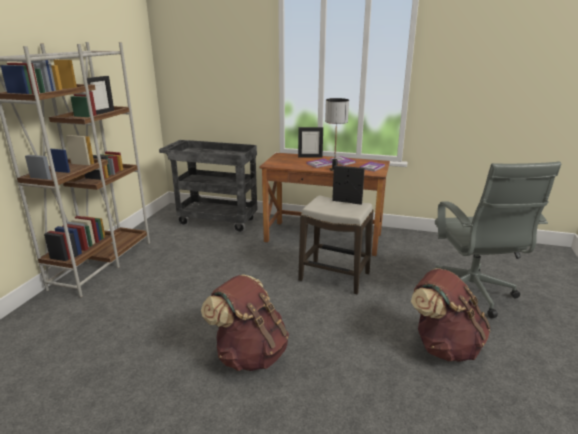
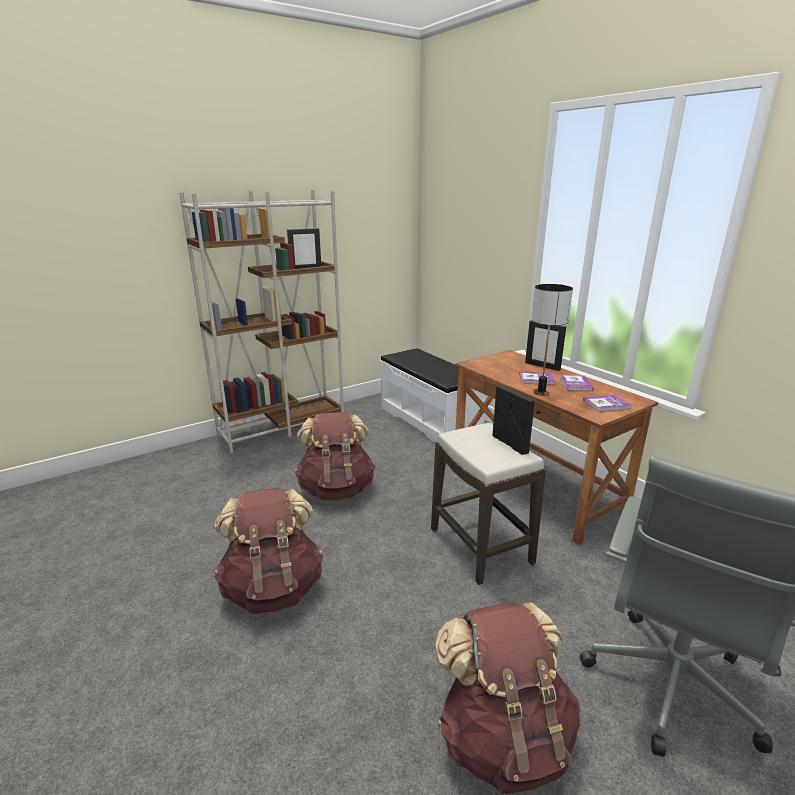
camera: 40 degrees right, 0 degrees up
black cart [159,140,257,233] -> white bench [380,348,486,442]
none -> brown backpack [295,412,375,500]

